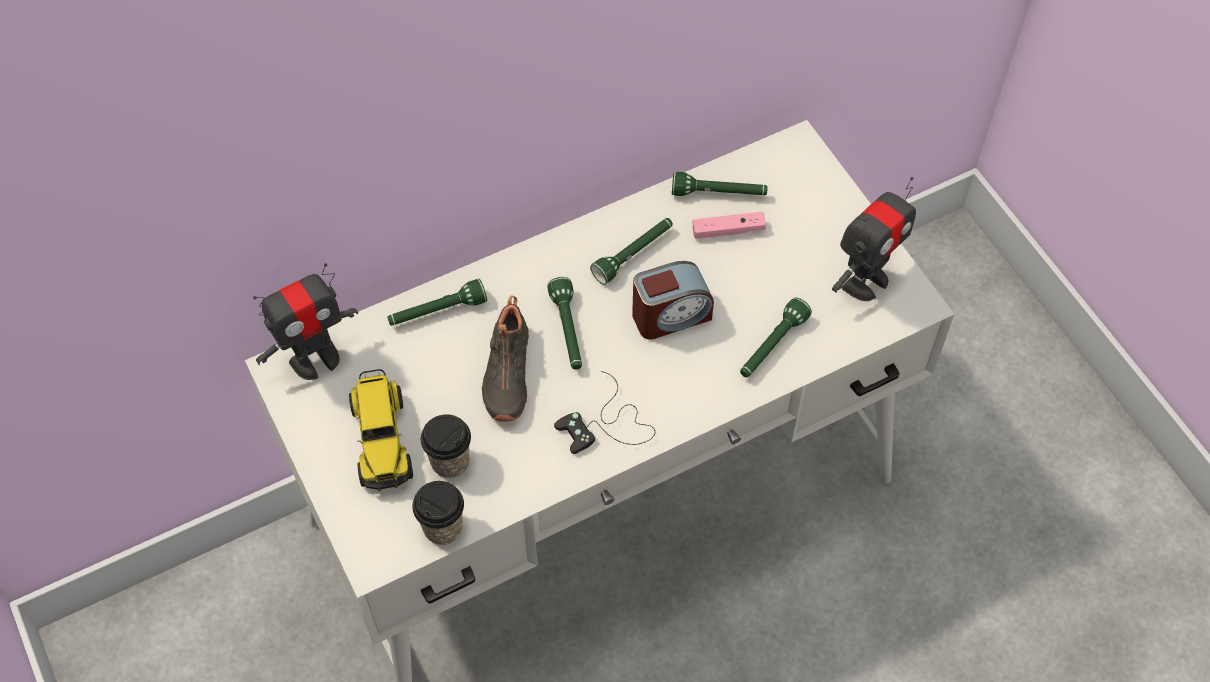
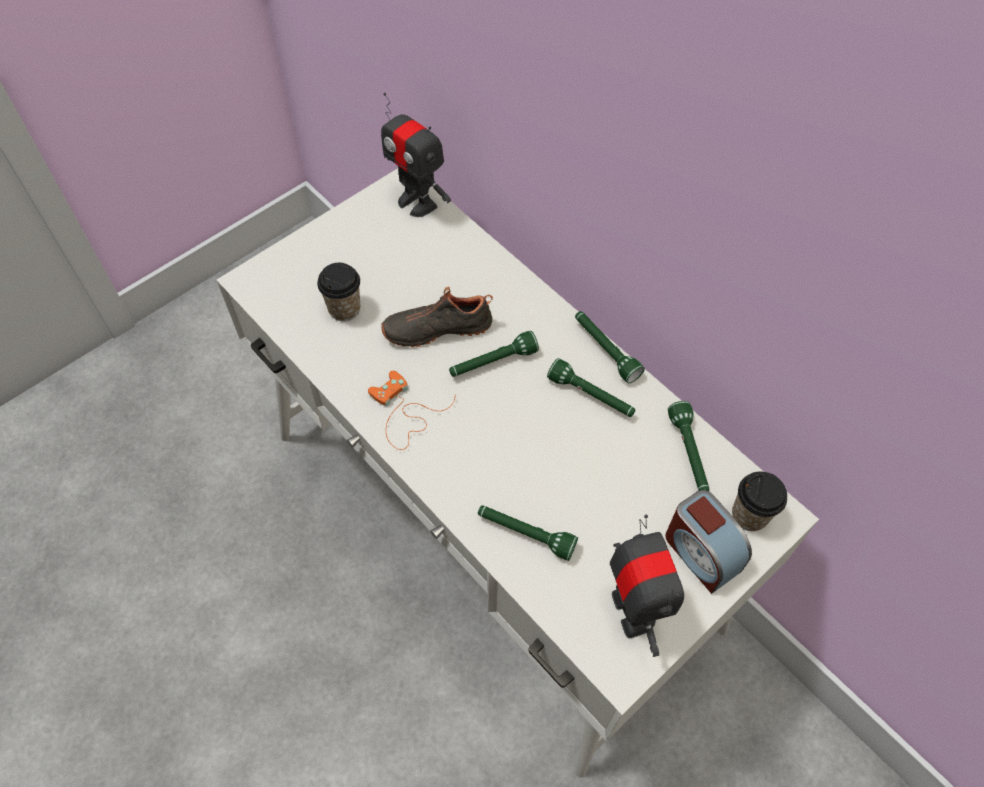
camera: 75 degrees right, 0 degrees up
toy truck [349,369,413,491] -> none
green flashlight [388,279,487,326] -> green flashlight moved to [575,311,645,383]
cup [412,481,464,545] -> cup moved to [732,471,787,531]
black game controller [554,371,655,454] -> orange game controller [368,371,456,450]
alarm clock [632,261,714,340] -> alarm clock moved to [665,490,752,594]
pink game controller [693,212,766,238] -> none
toy robot [832,177,916,301] -> toy robot turned 135 degrees counterclockwise [610,514,684,657]

